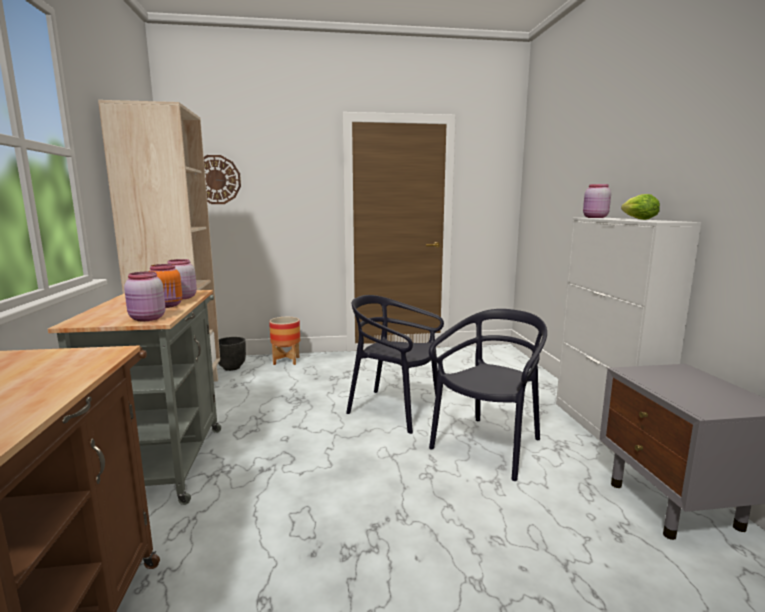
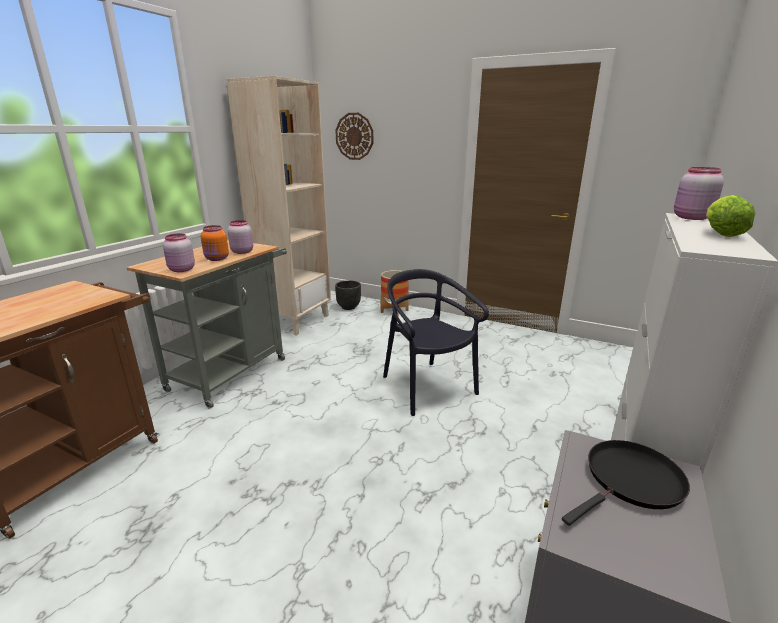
camera: 35 degrees right, 10 degrees up
black chair [429,309,547,481] -> none
none -> black frying pan [562,440,690,526]

